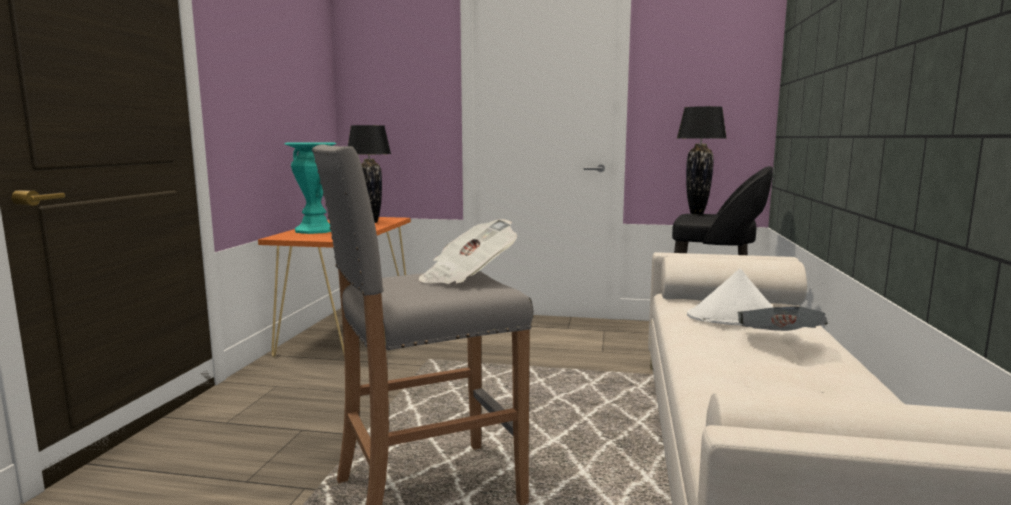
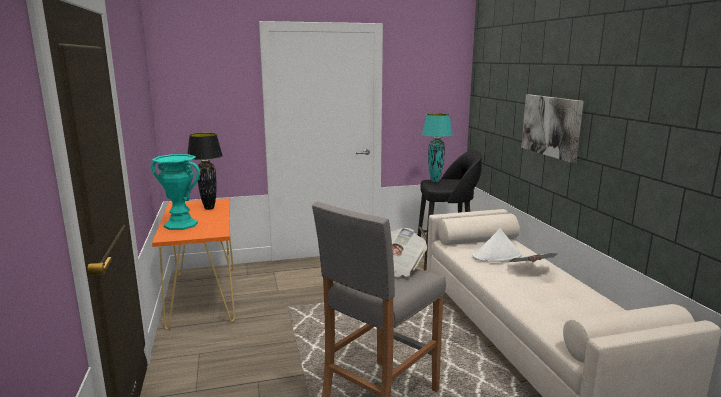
camera: 25 degrees left, 5 degrees up
black table lamp [677,106,727,215] -> turquoise table lamp [422,114,453,182]
none -> picture [521,94,584,163]

